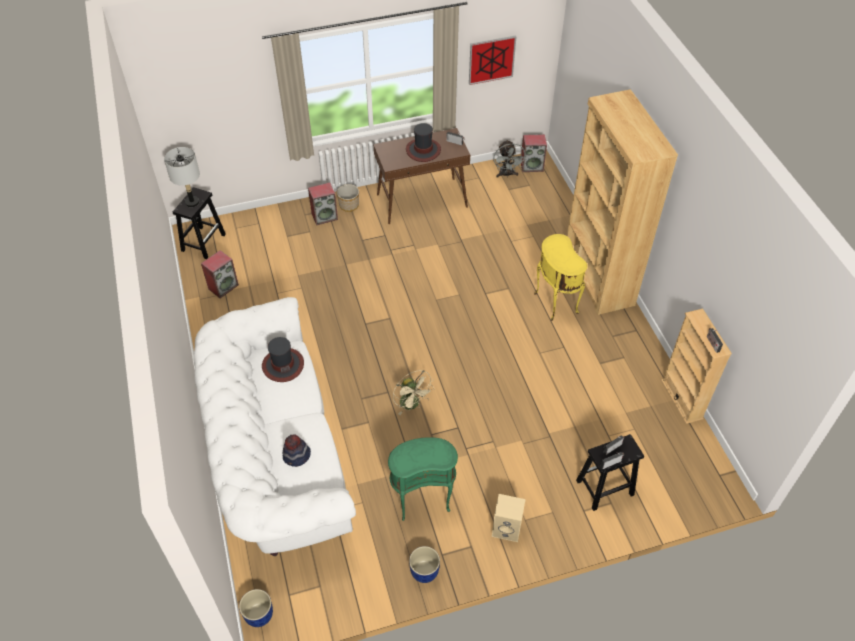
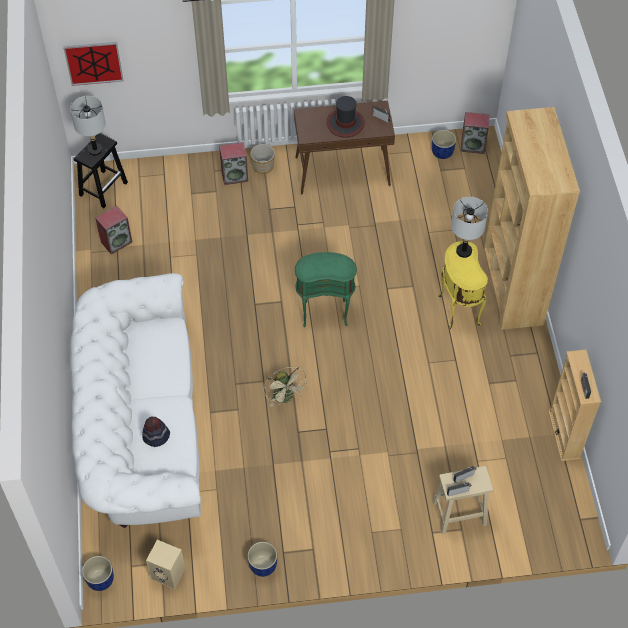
camera: 10 degrees right, 5 degrees up
hat [262,337,304,382] -> none
green side table [388,437,458,521] -> green side table moved to [295,252,357,327]
picture [469,36,516,85] -> picture moved to [63,42,123,86]
beige speaker [492,494,526,542] -> beige speaker moved to [146,540,185,589]
grey fan [494,140,527,178] -> blue planter [432,130,456,159]
black stool [576,434,644,511] -> beige stool [432,466,493,534]
none -> grey table lamp [451,196,488,258]

